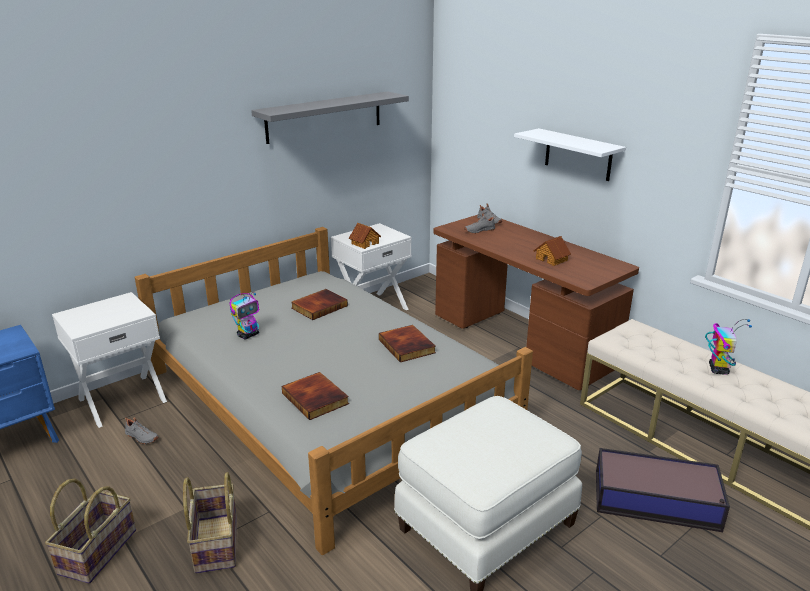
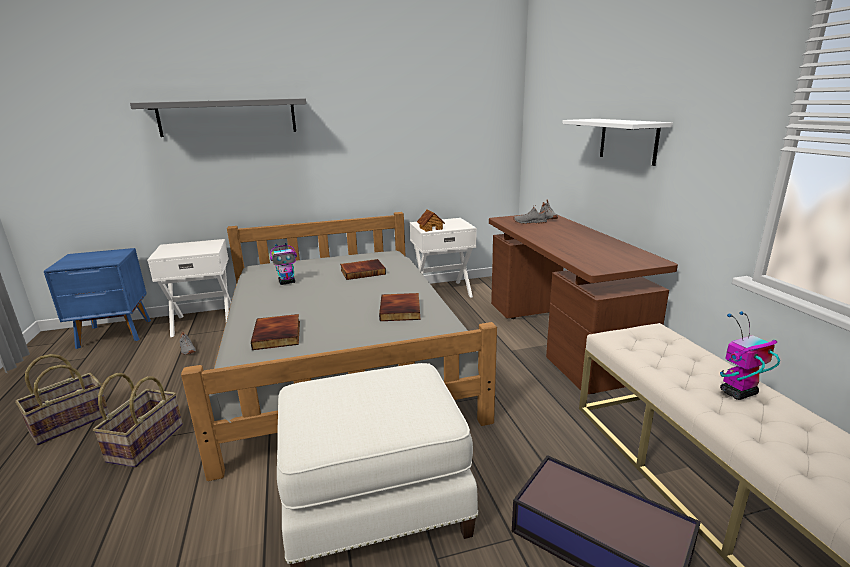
camera: 25 degrees right, 5 degrees down
grey shelf [251,91,409,144] -> grey shelf moved to [130,98,306,137]
toy house [533,236,571,266] -> none
toy robot [705,319,752,375] -> toy robot turned 150 degrees counterclockwise [720,311,780,400]

